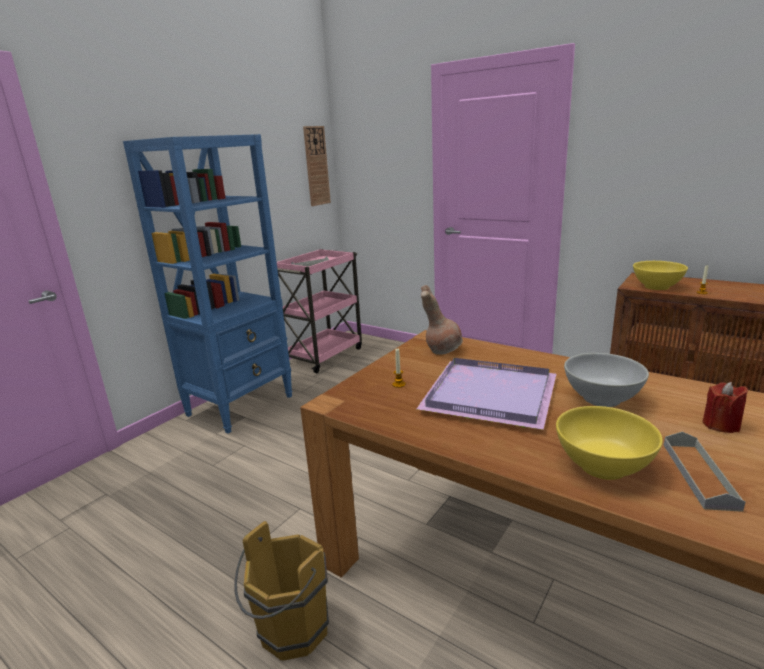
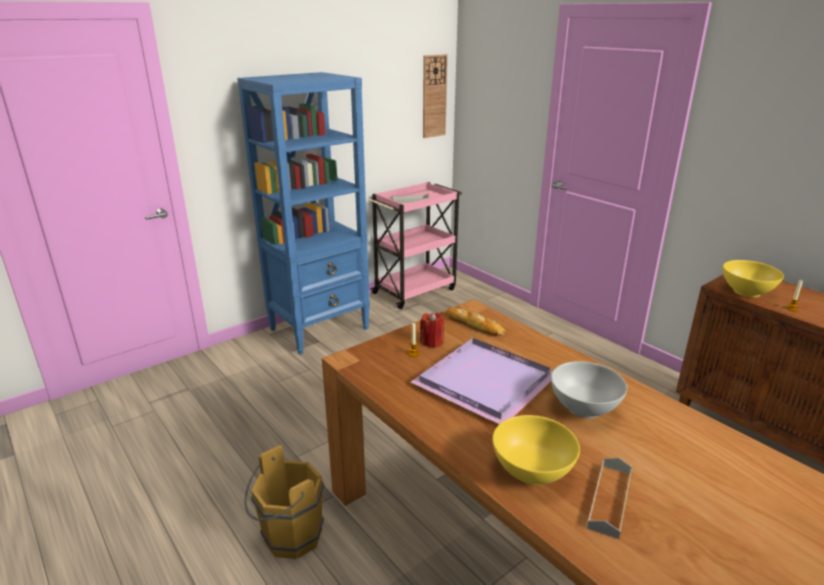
camera: 15 degrees right, 5 degrees up
brown vase [421,285,463,355] -> bread [446,307,505,336]
red candle [703,382,748,433] -> red candle moved to [420,312,445,348]

